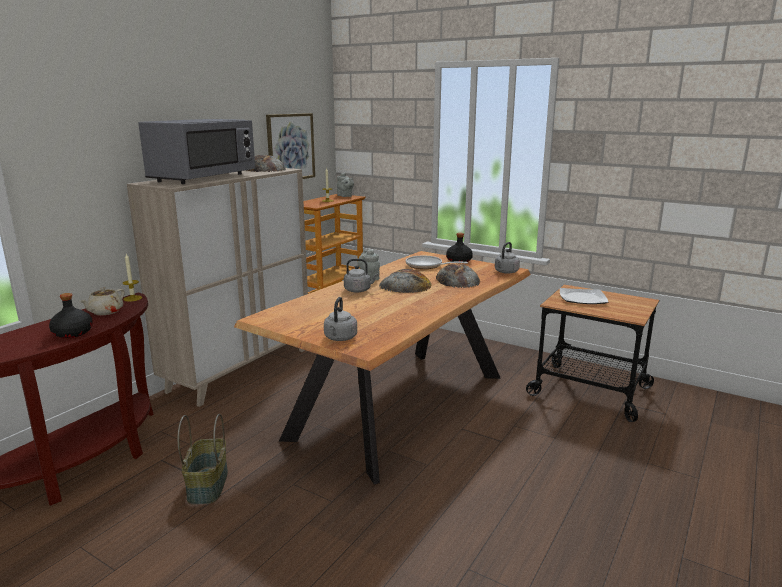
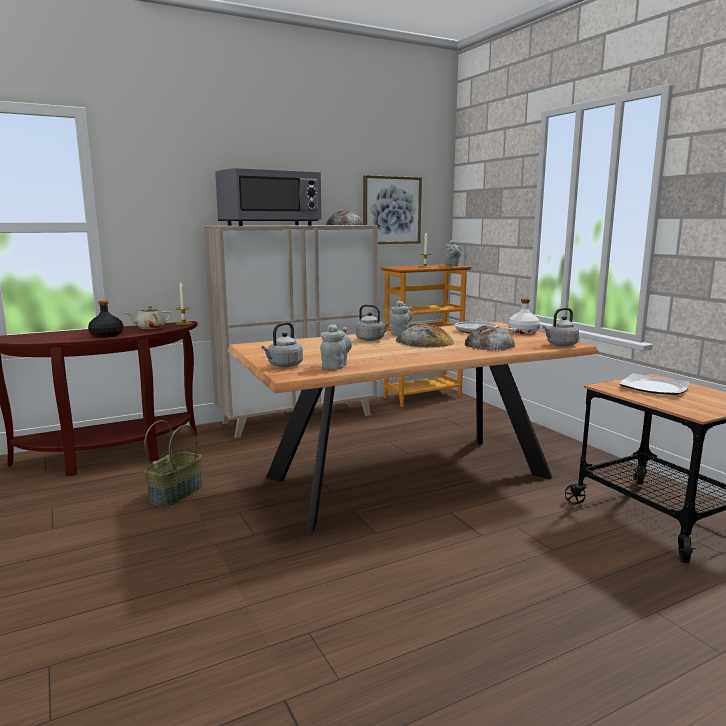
camera: 30 degrees right, 5 degrees down
black bottle [446,233,473,262] -> white bottle [508,298,540,334]
none -> grey teapot [320,324,352,369]

